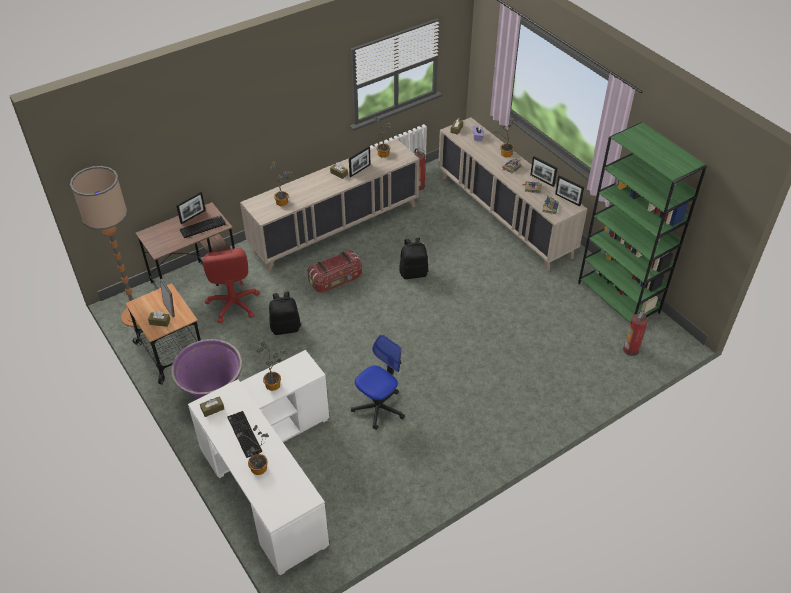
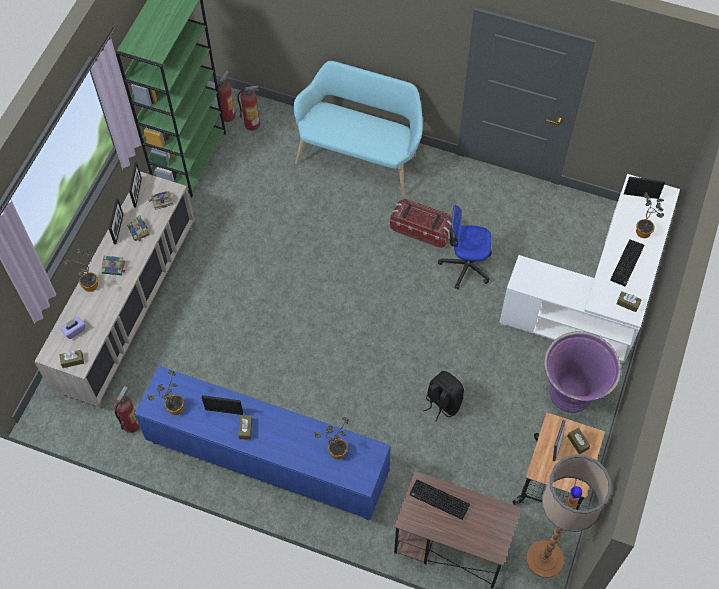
camera: 125 degrees left, 15 degrees up
picture frame [176,191,206,224] -> picture frame moved to [624,177,665,199]
red office chair [203,248,260,324] -> none
beige cabinet [240,139,420,272] -> blue cabinet [134,366,391,520]
potted plant [257,341,287,391] -> none
storage box [307,250,362,293] -> storage box moved to [390,199,452,248]
black backpack [399,238,428,279] -> none
none -> fire extinguisher [215,71,235,122]
none -> turquoise bench [294,61,423,197]

